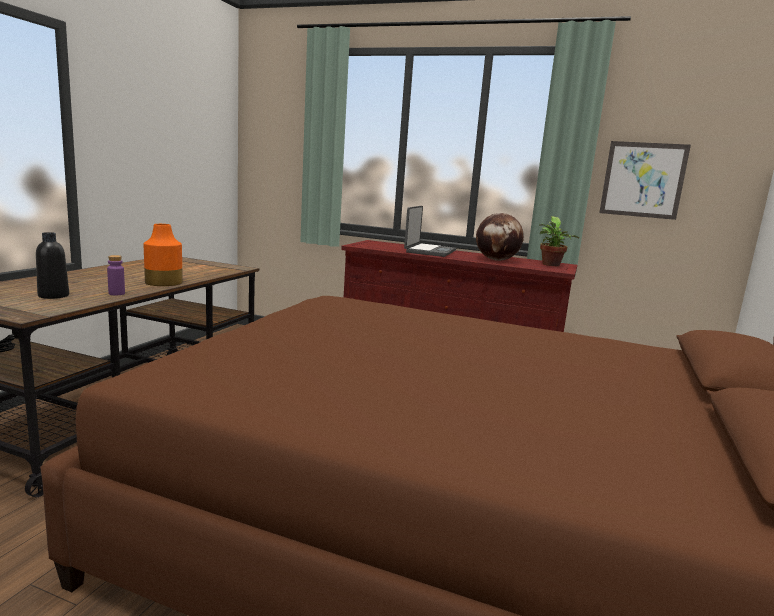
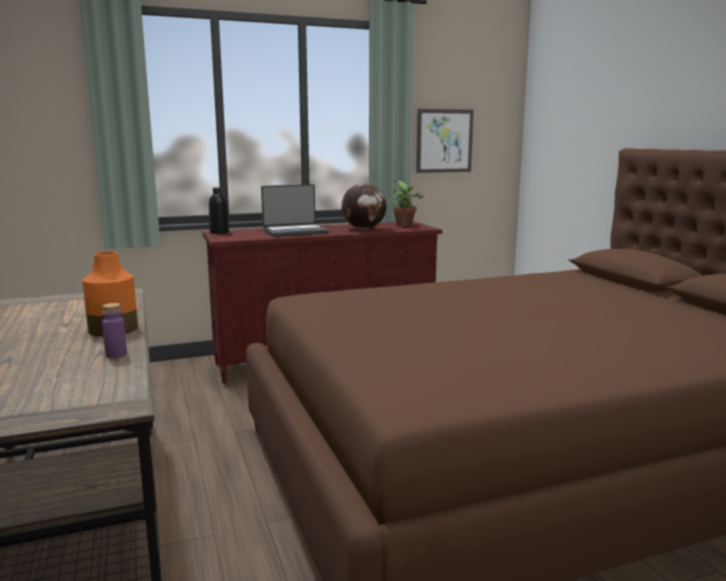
camera: 40 degrees left, 0 degrees up
black bottle [36,232,69,299] -> black bottle moved to [209,188,229,234]
laptop [404,206,456,257] -> laptop turned 90 degrees clockwise [261,184,329,237]

